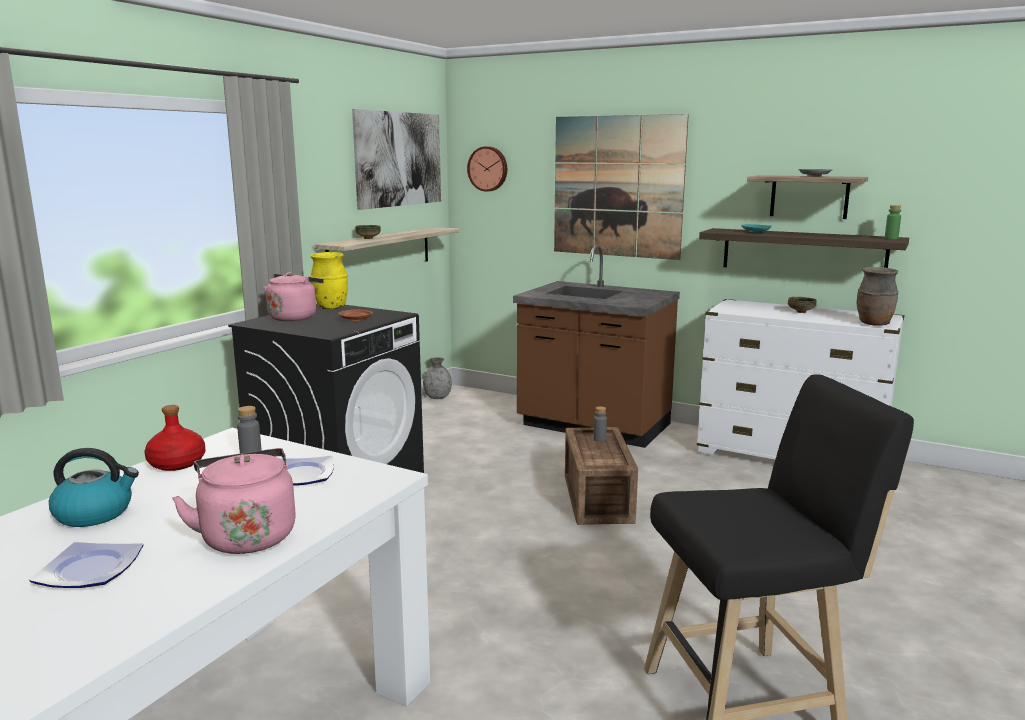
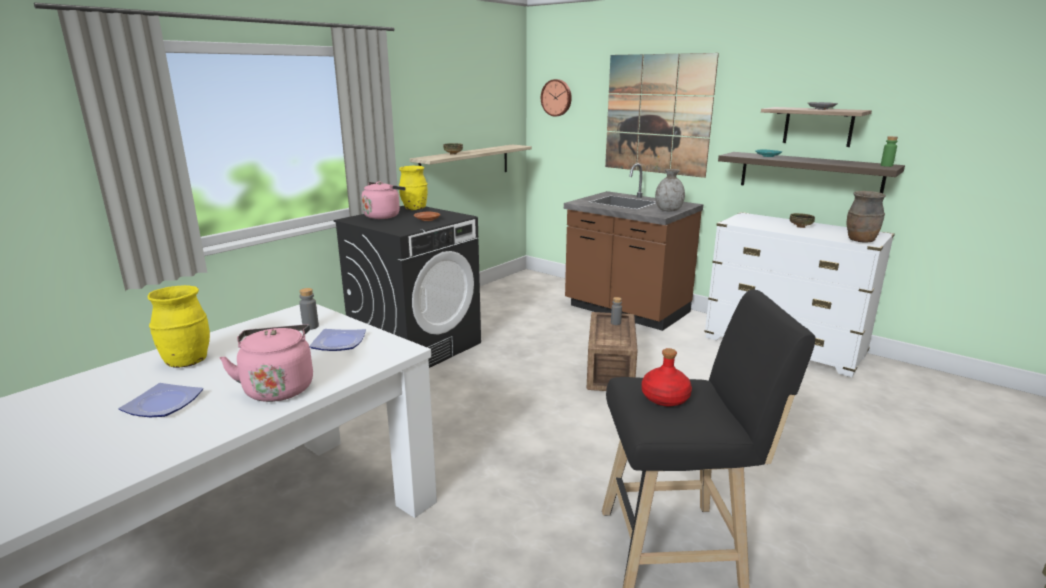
camera: 10 degrees right, 5 degrees up
kettle [49,448,139,527] -> yellow vase [148,285,210,368]
red bottle [145,405,205,471] -> red bottle moved to [642,348,692,406]
picture [352,109,441,210] -> none
grey vase [423,357,452,399] -> grey vase moved to [655,169,685,211]

